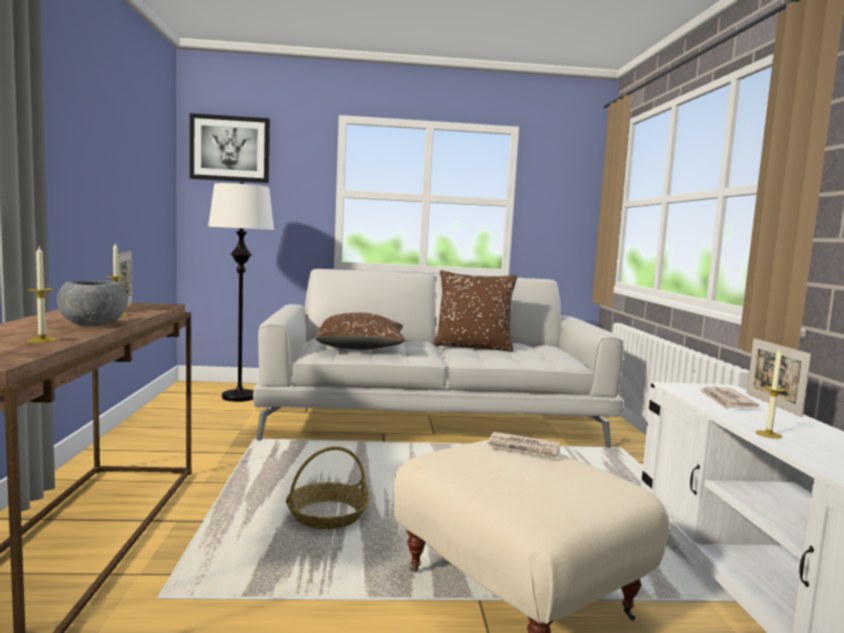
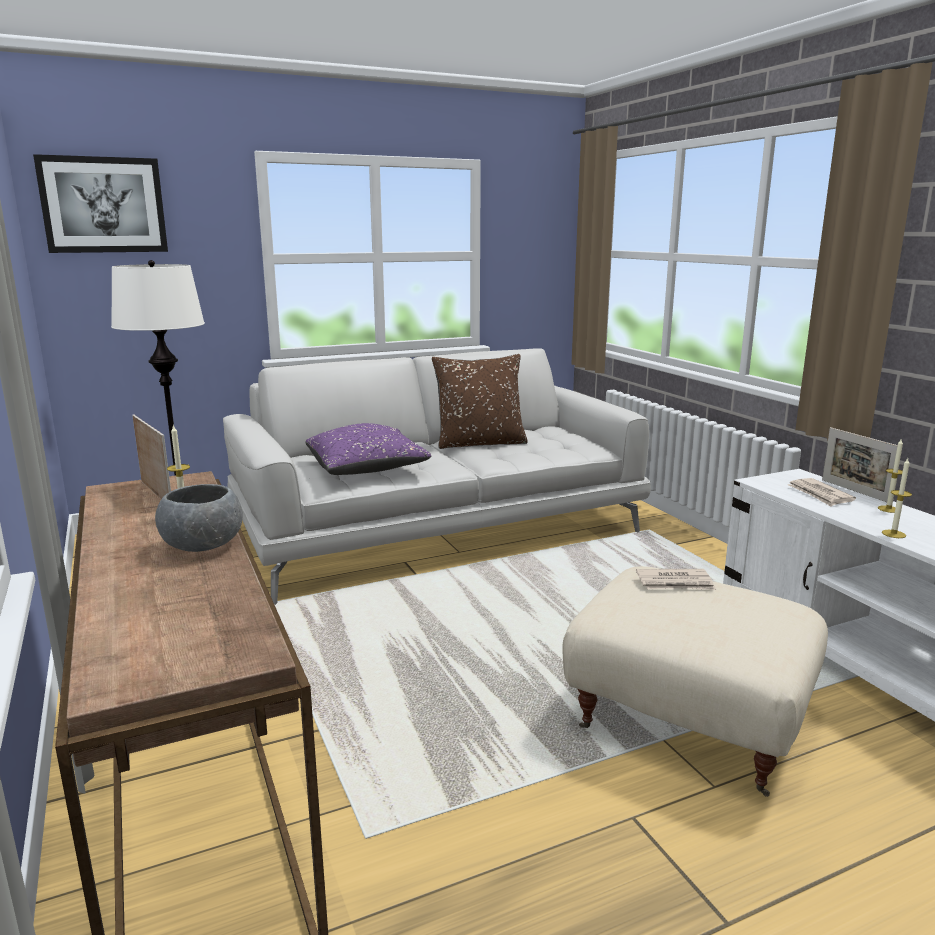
camera: 20 degrees left, 10 degrees up
candle [28,247,57,343] -> candle moved to [878,438,903,513]
basket [286,446,370,529] -> none
brown pillow [315,313,405,350] -> purple pillow [305,423,431,475]

